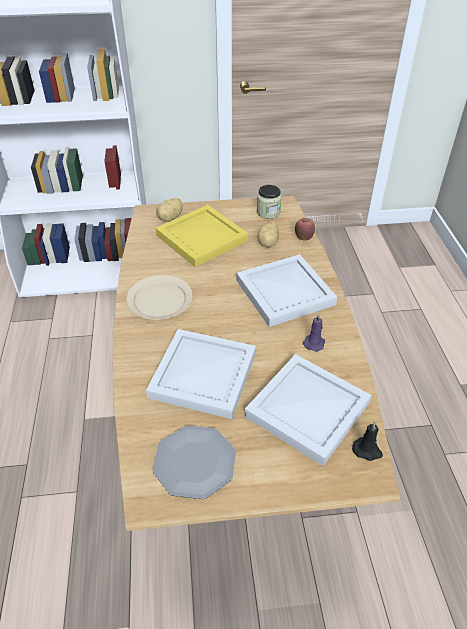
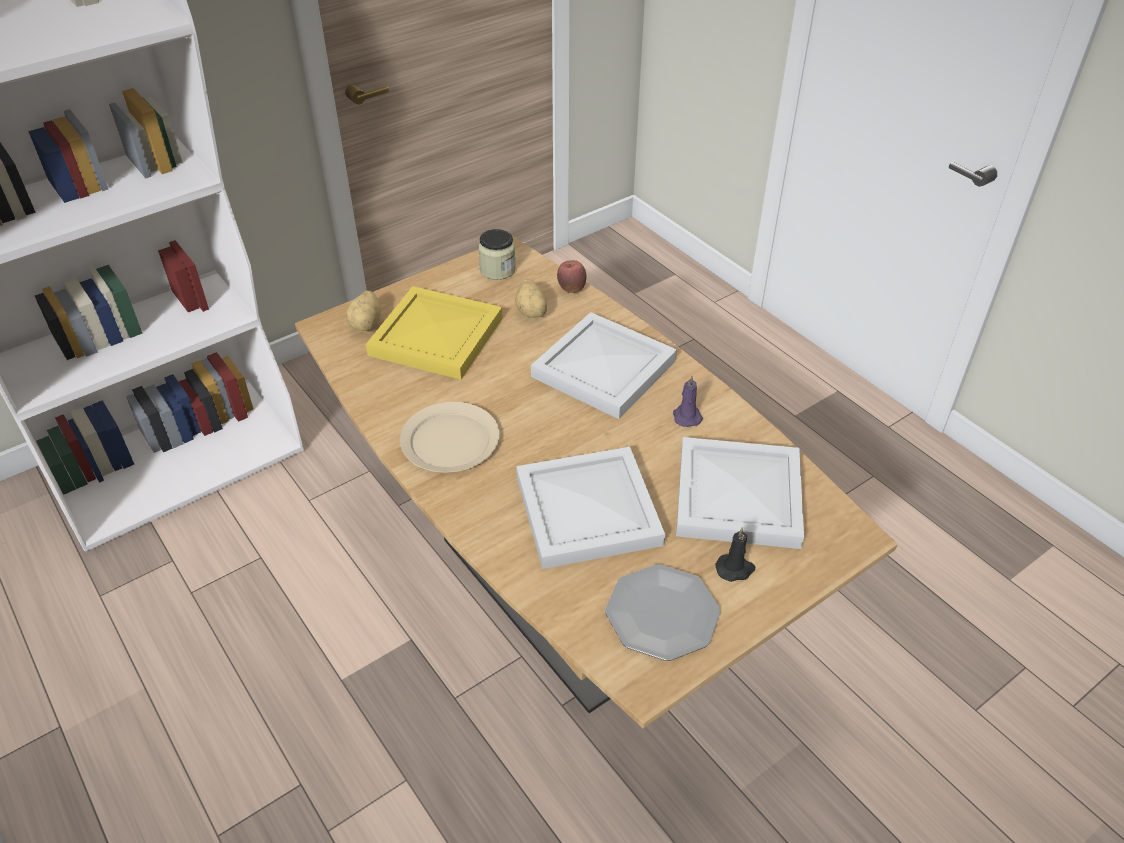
camera: 30 degrees left, 0 degrees up
black candle [352,422,383,461] -> black candle moved to [715,527,755,582]

